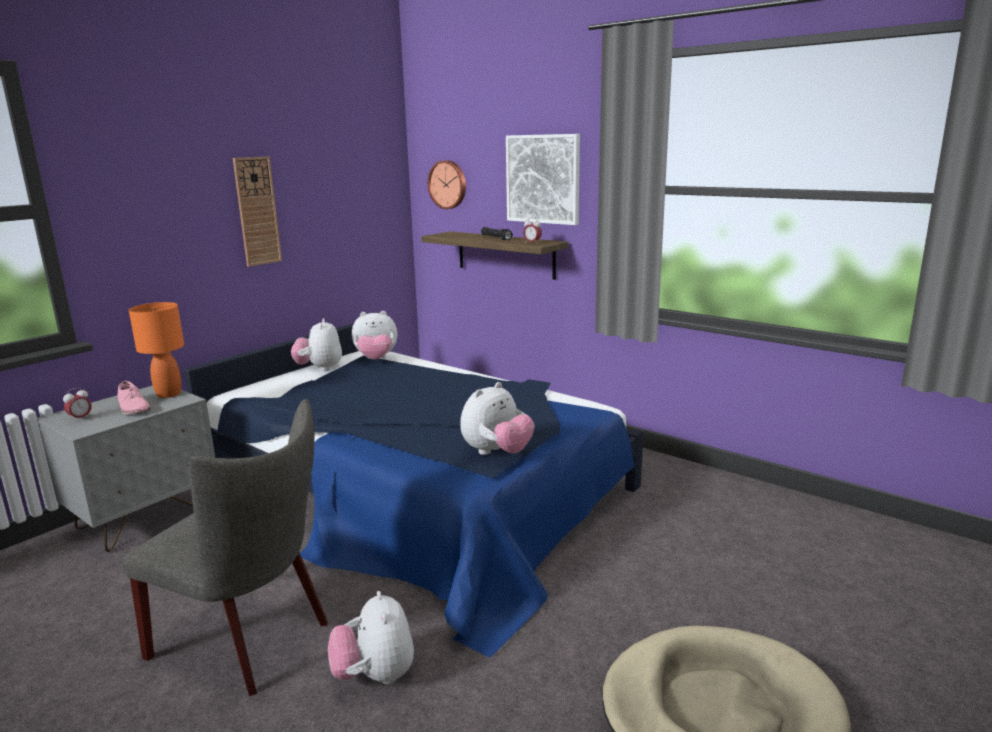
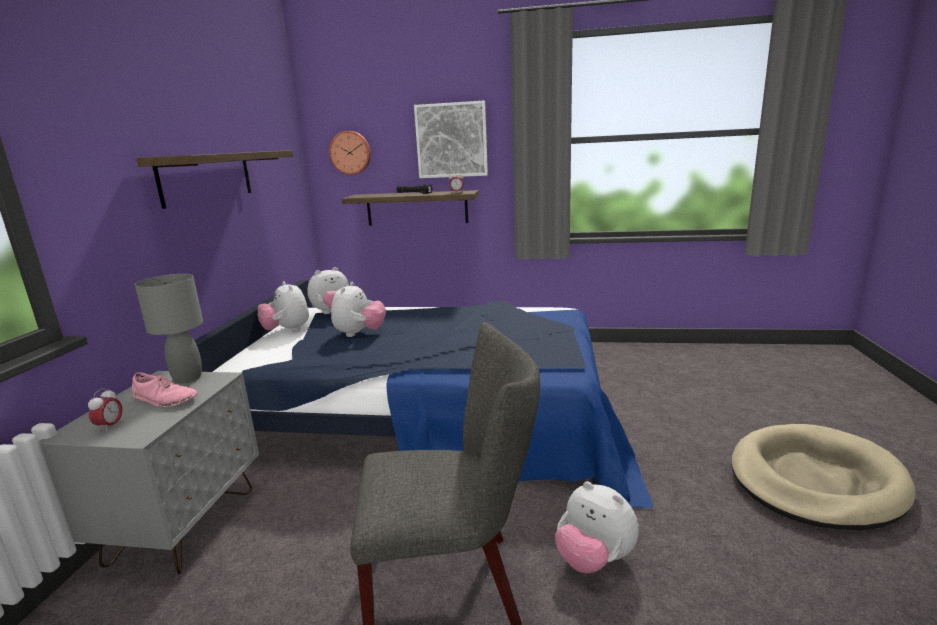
camera: 30 degrees left, 0 degrees up
orange table lamp [129,302,184,398] -> grey table lamp [134,274,203,384]
wall clock [233,157,282,267] -> shelf [136,150,293,209]
plush toy [460,382,535,455] -> plush toy moved to [331,282,386,337]

